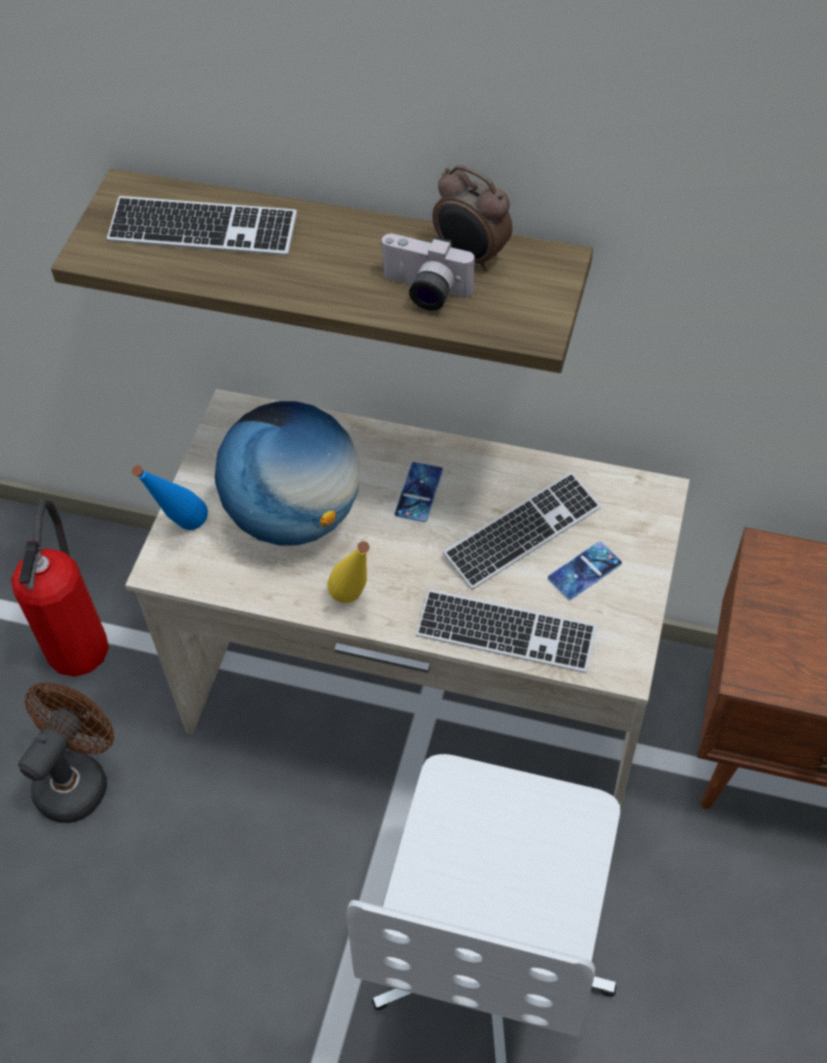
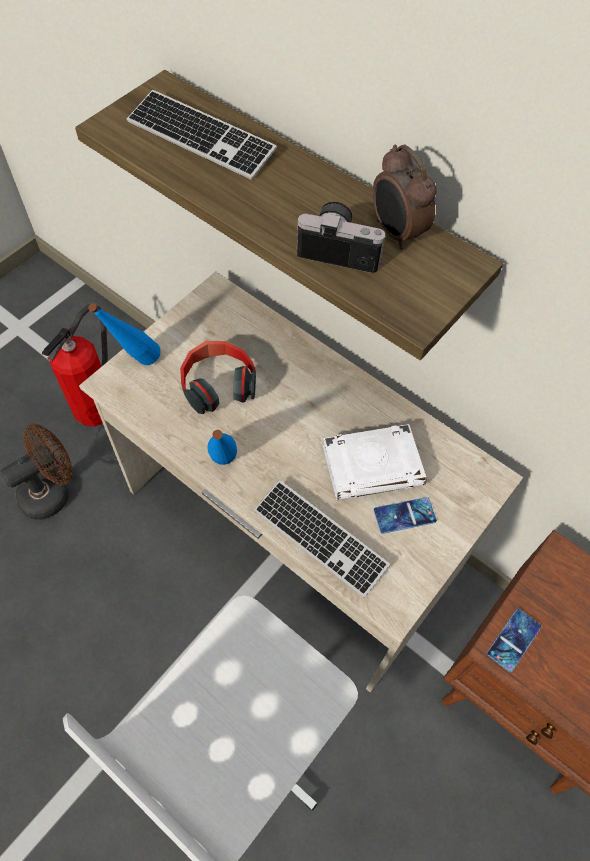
camera: 20 degrees right, 5 degrees up
globe [215,401,360,546] -> headphones [180,340,256,414]
yellow bottle [327,541,370,603] -> blue bottle [207,430,237,465]
camera [380,234,475,311] -> camera turned 150 degrees clockwise [297,202,387,273]
phone [394,462,443,522] -> phone moved to [487,609,541,672]
keyboard [443,472,601,590] -> white book [323,424,426,500]

